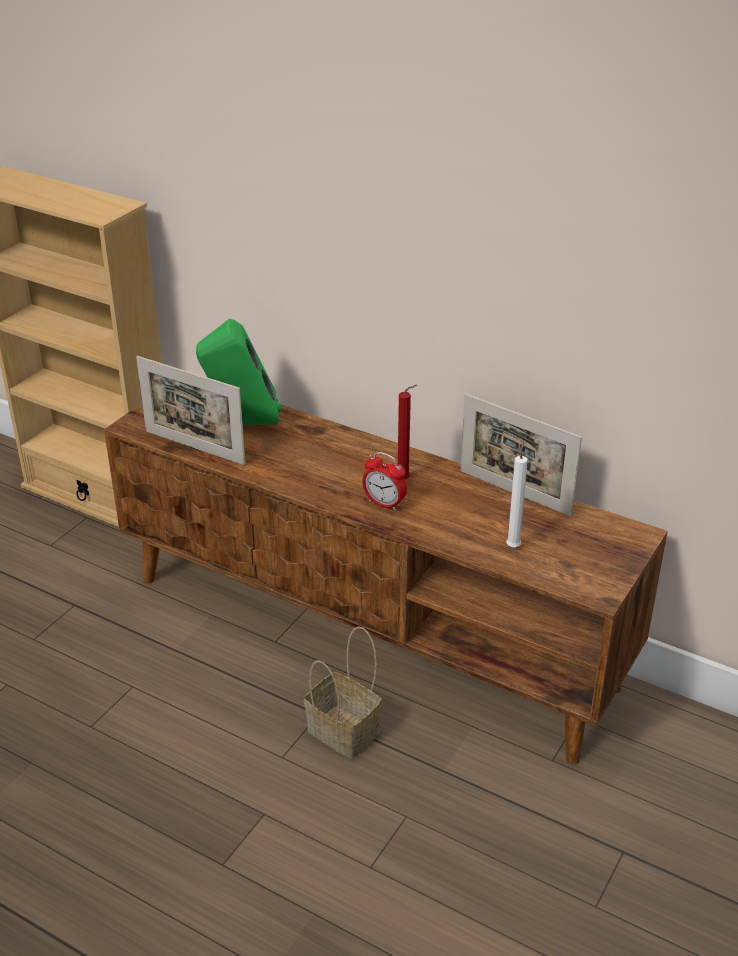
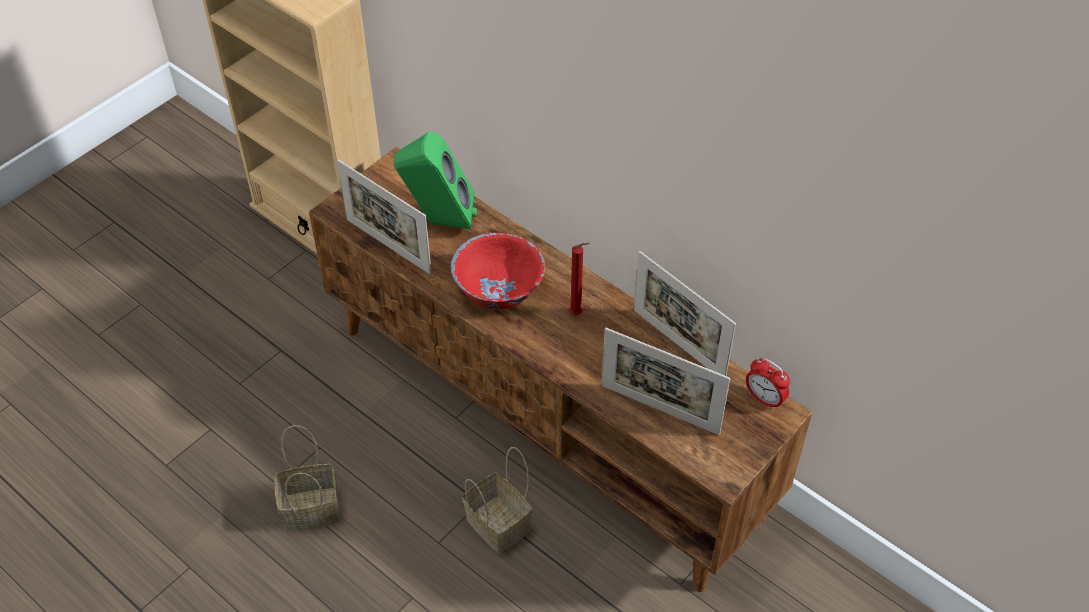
camera: 10 degrees right, 15 degrees up
alarm clock [362,452,407,511] -> alarm clock moved to [746,358,790,410]
white candle [506,441,528,548] -> picture frame [601,328,730,435]
none -> basket [275,425,339,531]
none -> red bowl [451,232,545,310]

